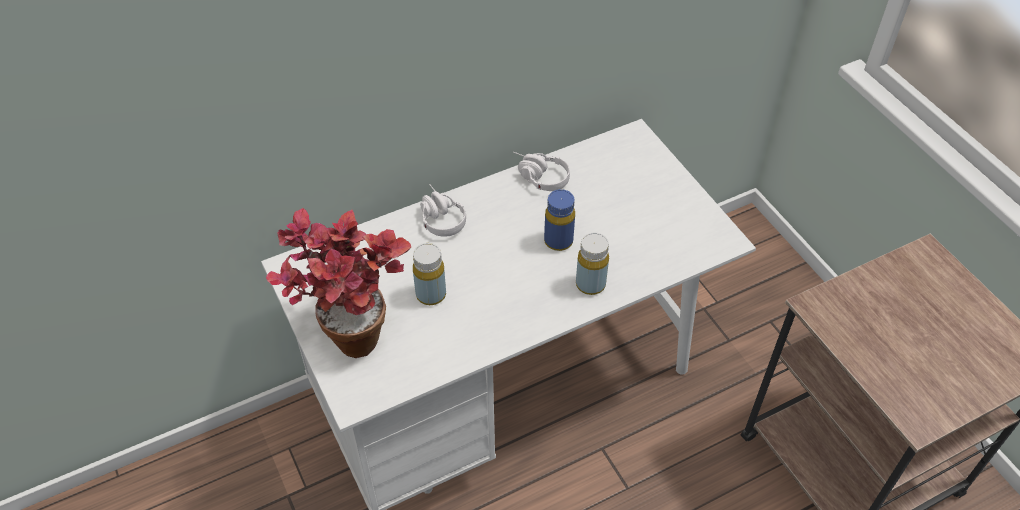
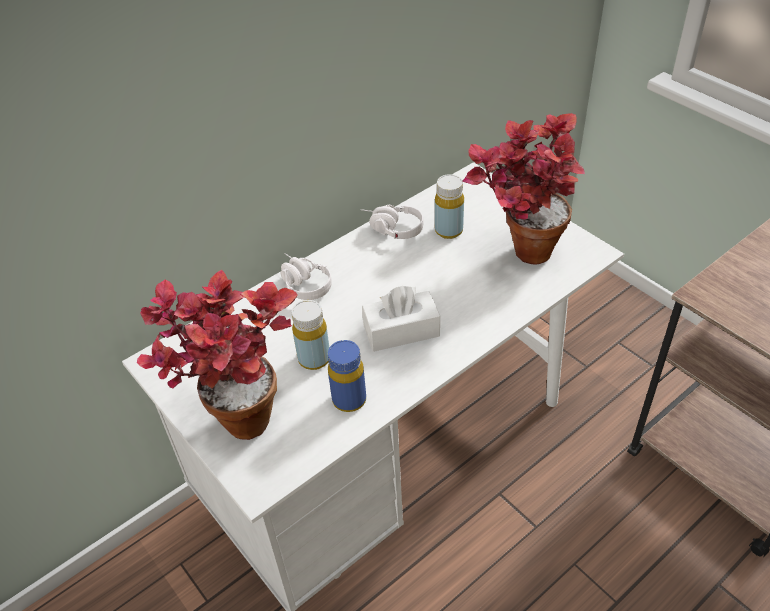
camera: 10 degrees left, 5 degrees down
blue bottle [544,189,575,251] -> blue bottle moved to [328,340,366,412]
yellow bottle [576,233,609,295] -> yellow bottle moved to [435,174,464,239]
none -> white tissue box [362,286,440,352]
none -> potted plant [463,113,585,265]

